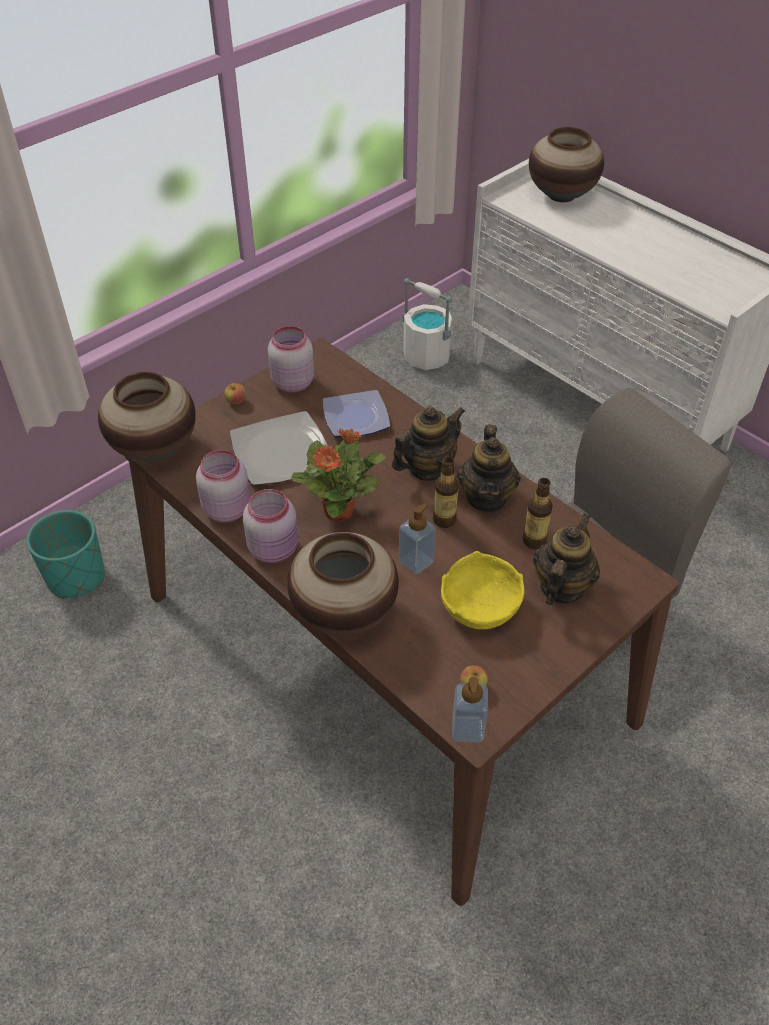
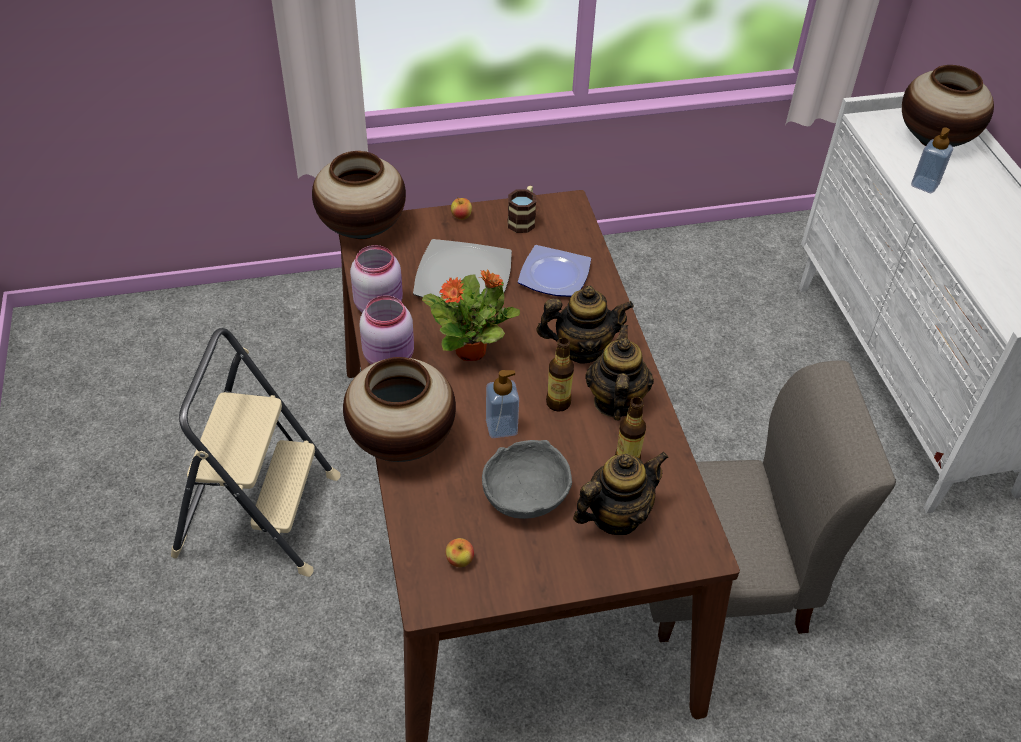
camera: 30 degrees right, 0 degrees up
turquoise planter [27,510,105,599] -> none
pink jar [268,326,314,393] -> mug [507,185,536,233]
white bucket [403,278,452,370] -> none
yellow bowl [441,551,525,629] -> grey bowl [482,440,572,519]
soap dispenser [452,677,488,743] -> soap dispenser moved to [911,127,953,193]
teapot [457,425,521,513] -> teapot turned 150 degrees clockwise [585,324,654,420]
none -> beige step ladder [171,328,341,577]

